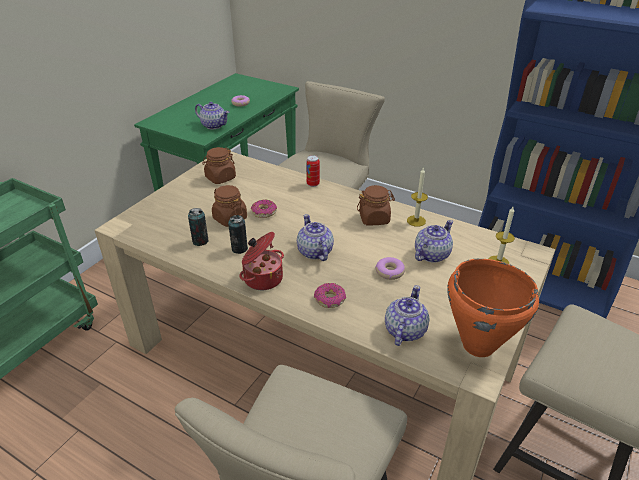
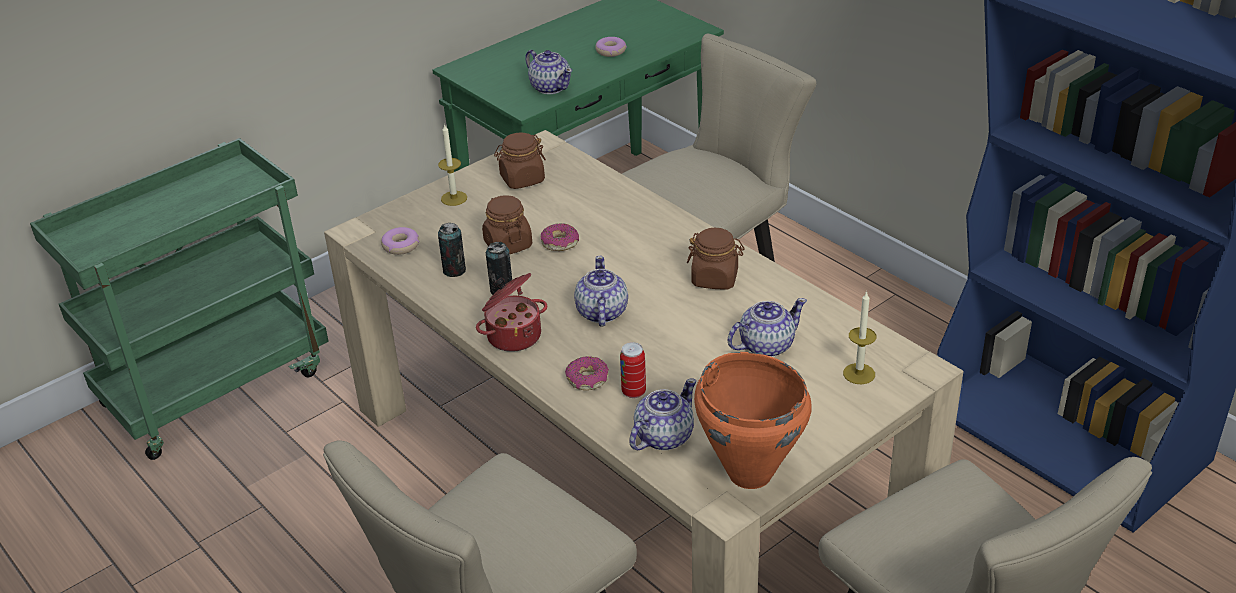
camera: 20 degrees right, 0 degrees up
can [306,155,320,187] -> can moved to [620,342,646,398]
donut [375,257,405,280] -> donut moved to [381,227,419,255]
candle [407,168,428,227] -> candle moved to [438,123,467,206]

